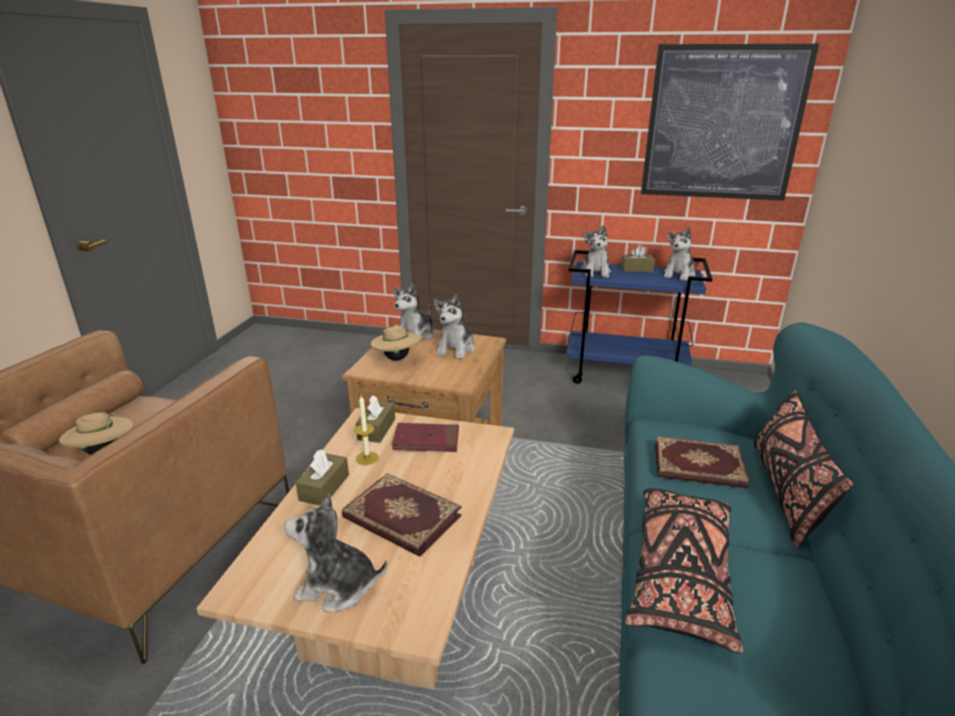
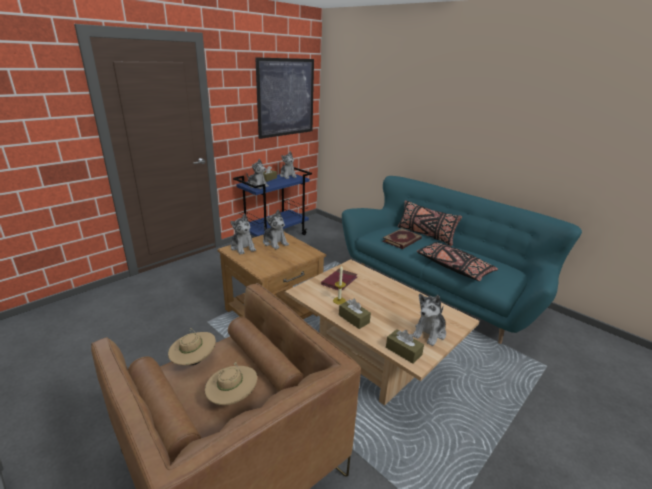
camera: 60 degrees left, 0 degrees up
book [342,473,462,557] -> none
brown tissue box [356,395,395,443] -> brown tissue box moved to [386,329,424,364]
beige hat [371,323,422,361] -> beige hat moved to [168,329,216,365]

